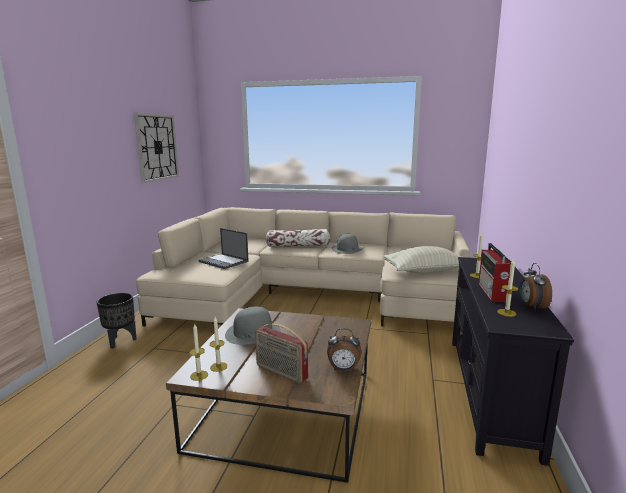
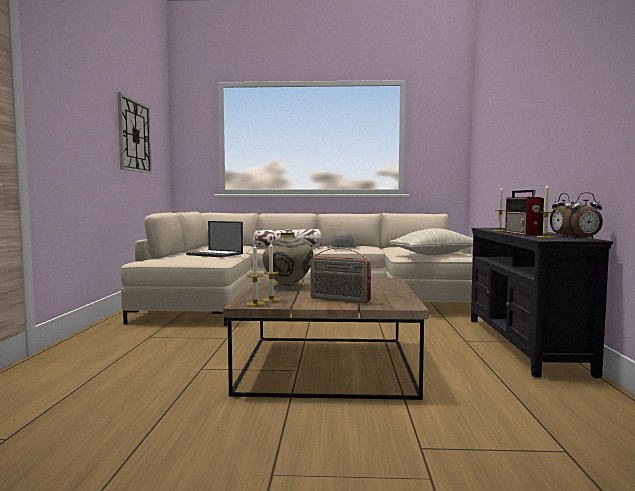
camera: 10 degrees left, 10 degrees down
black planter [96,293,136,348] -> none
grey hat [225,306,281,345] -> beige vase [263,232,313,286]
alarm clock [327,328,361,371] -> alarm clock moved to [563,192,603,239]

